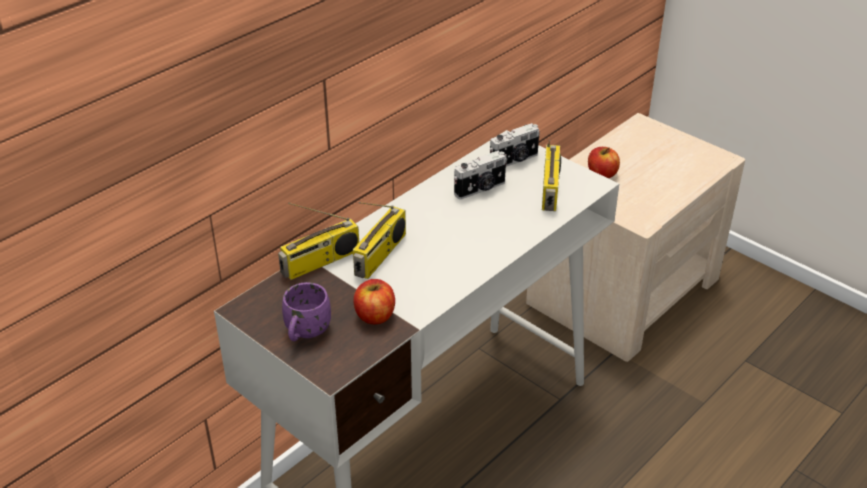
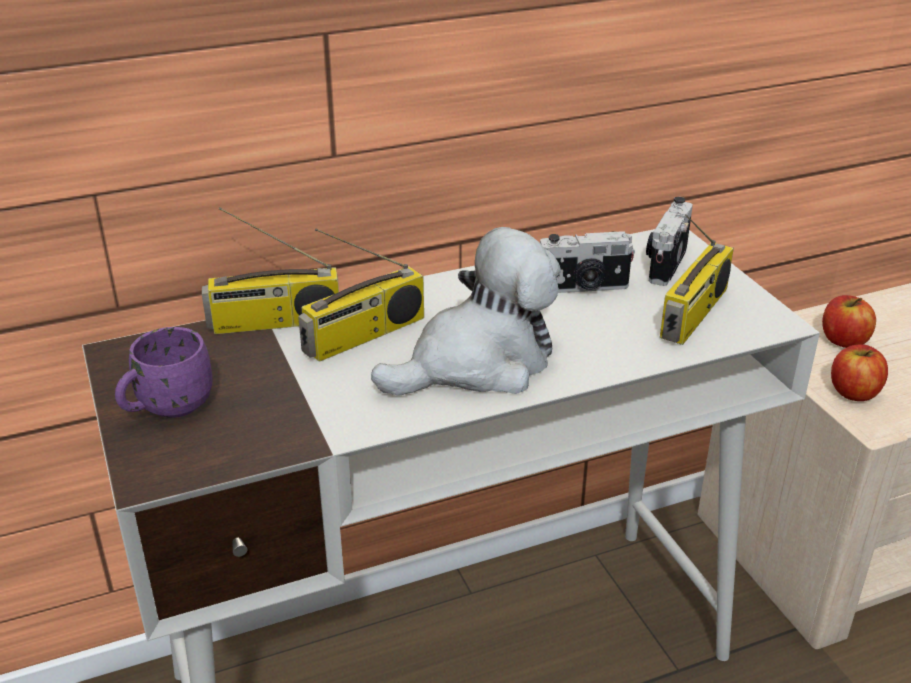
camera: 25 degrees right, 5 degrees down
apple [353,279,395,324] -> apple moved to [831,344,888,401]
camera [490,123,540,167] -> camera turned 120 degrees clockwise [646,197,693,286]
none -> plush toy [371,227,561,395]

